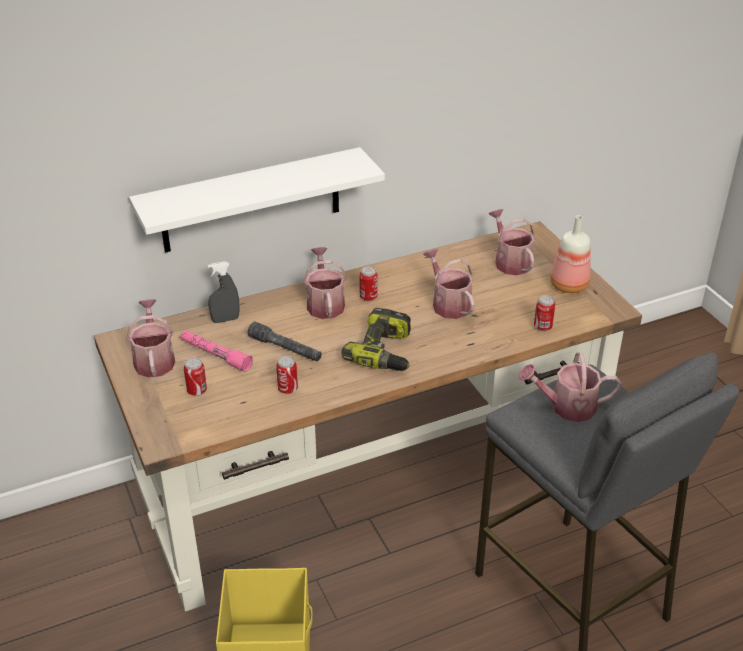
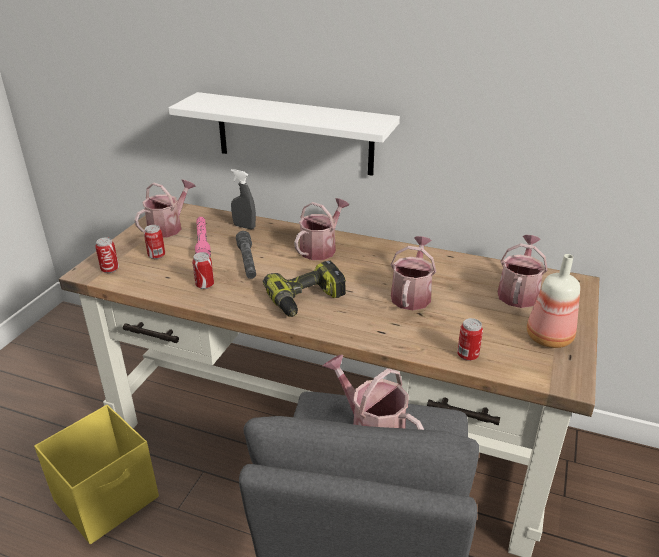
camera: 45 degrees right, 5 degrees down
can [359,266,378,301] -> can moved to [95,237,119,273]

